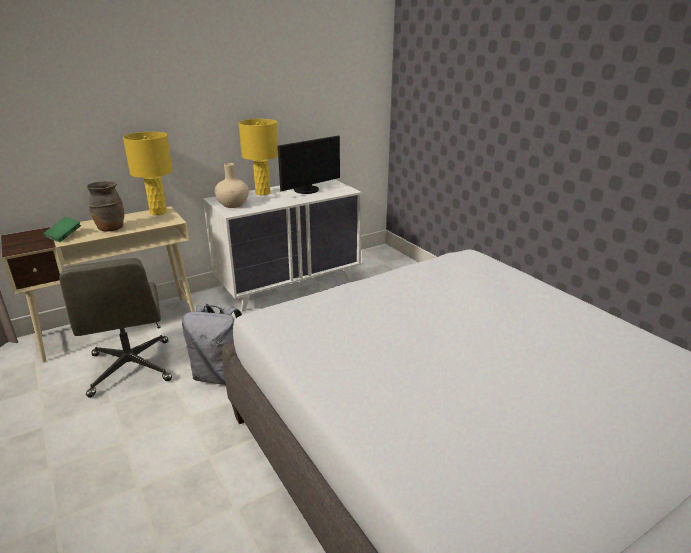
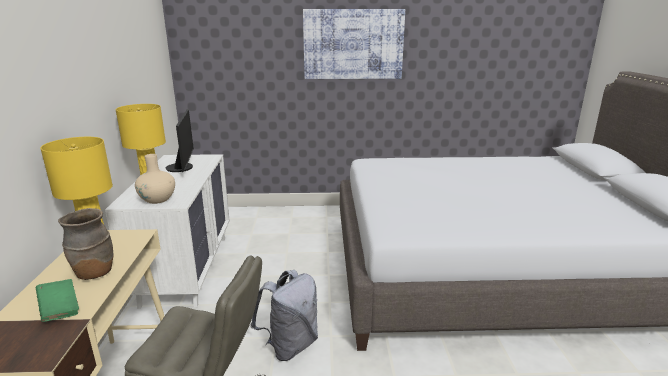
camera: 60 degrees left, 5 degrees down
none -> picture [303,9,405,79]

